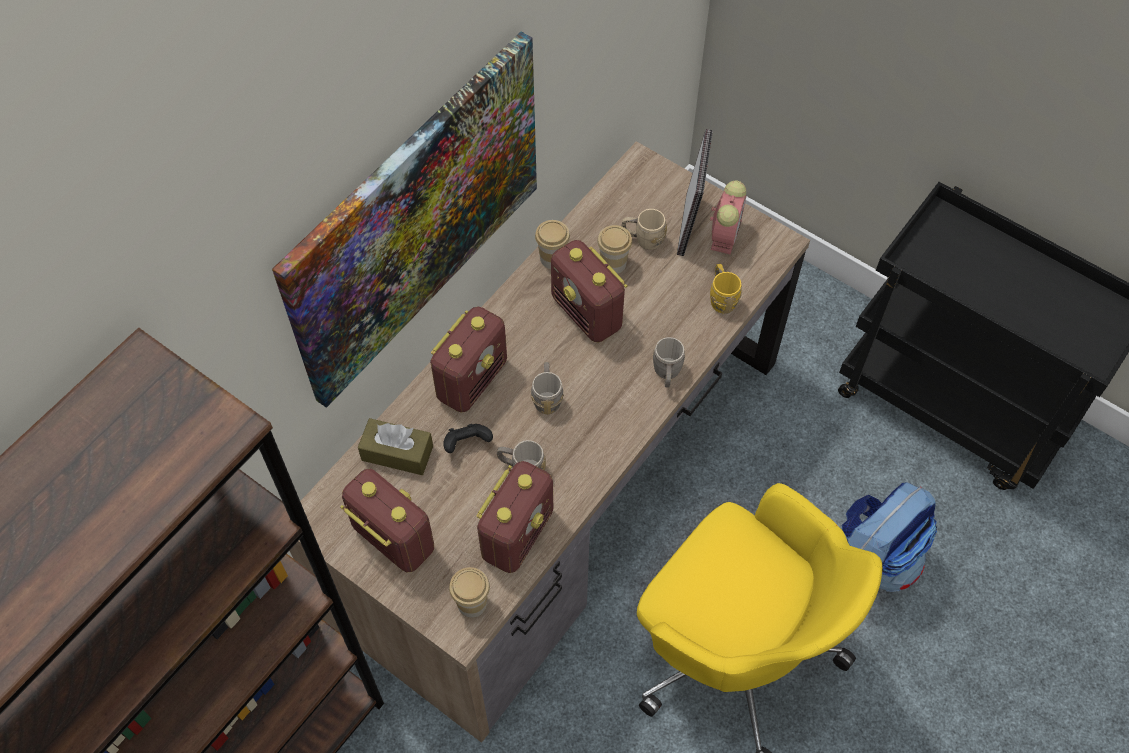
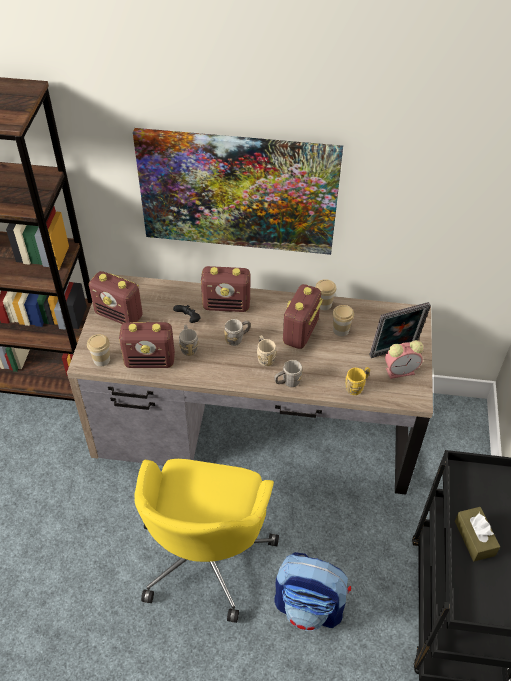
camera: 60 degrees right, 10 degrees down
radio [340,469,434,572] -> radio turned 105 degrees clockwise [89,271,143,324]
brown tissue box [358,418,433,475] -> brown tissue box moved to [455,507,500,561]
beige mug [621,209,667,250] -> beige mug moved to [257,335,277,366]

